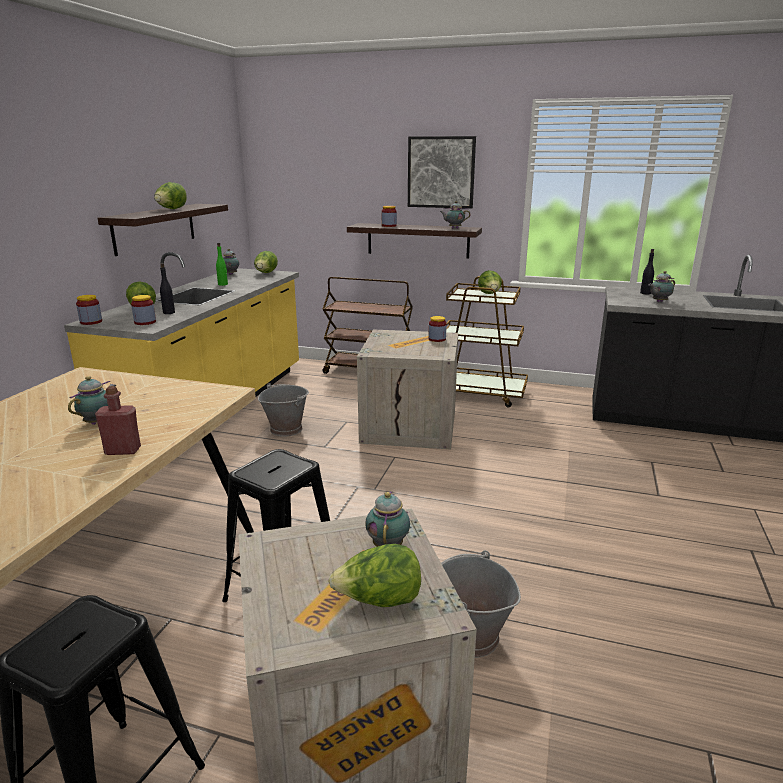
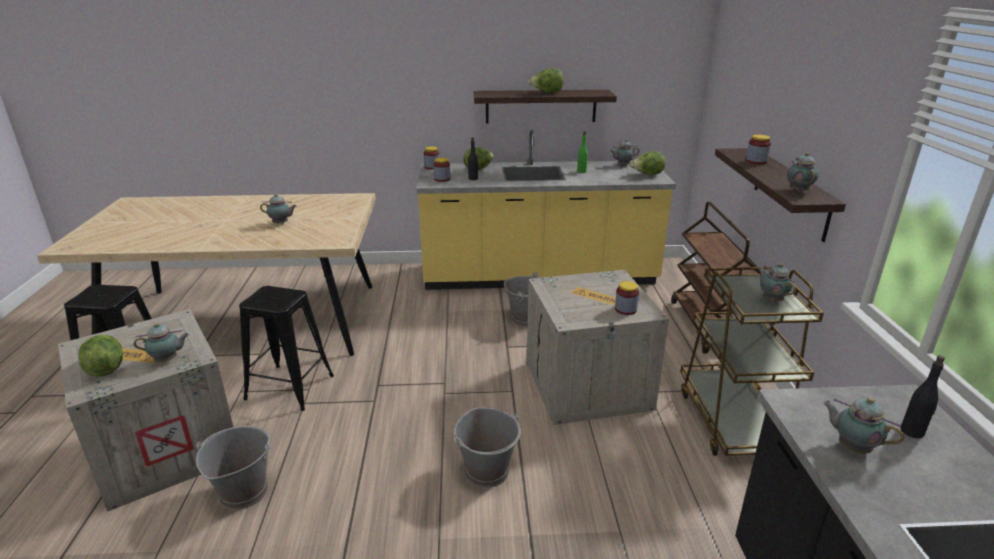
camera: 70 degrees right, 5 degrees up
red bottle [95,386,141,455] -> none
picture [408,136,476,209] -> none
lettuce [478,270,502,294] -> teapot [759,263,796,302]
none -> grey bucket [454,408,521,488]

